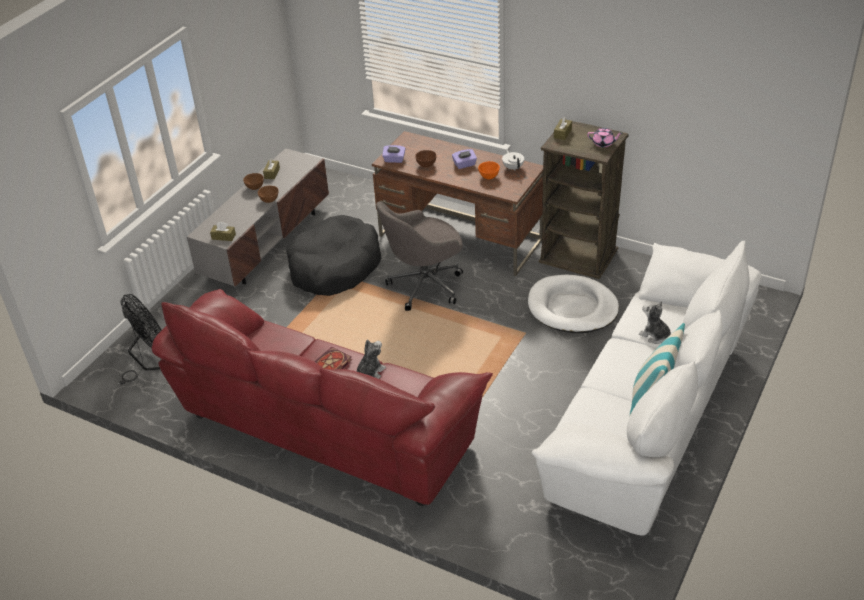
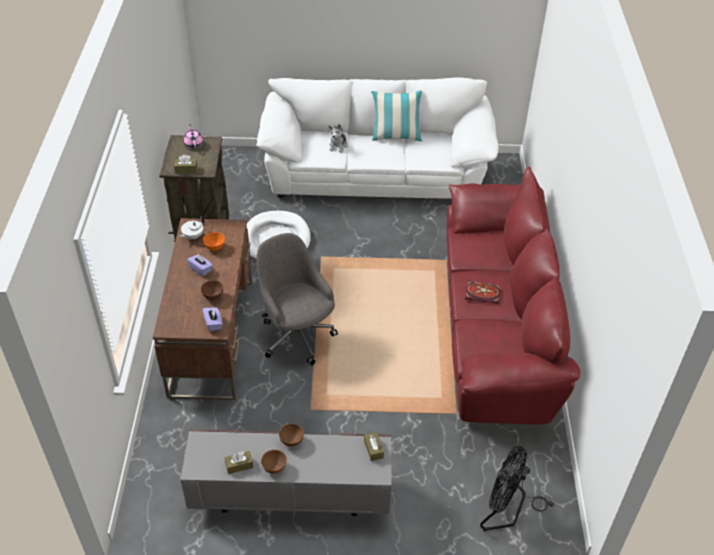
camera: 120 degrees left, 5 degrees up
black dog bed [286,215,381,296] -> none
plush toy [357,339,386,379] -> none
grey office chair [376,201,463,311] -> grey office chair turned 150 degrees counterclockwise [256,233,338,365]

